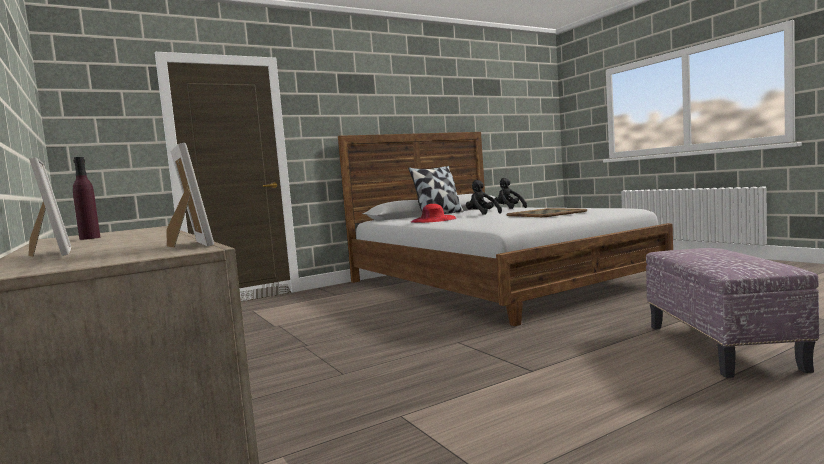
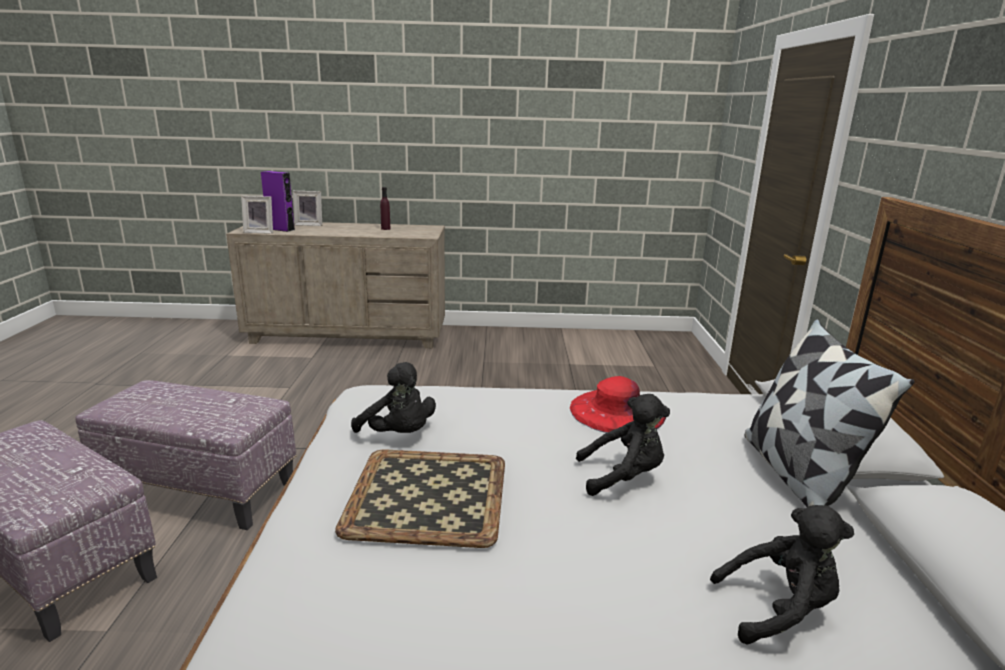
camera: 120 degrees right, 15 degrees up
none -> ottoman [75,380,297,530]
none -> purple speaker [261,171,295,232]
none -> black plush toy [351,362,436,433]

